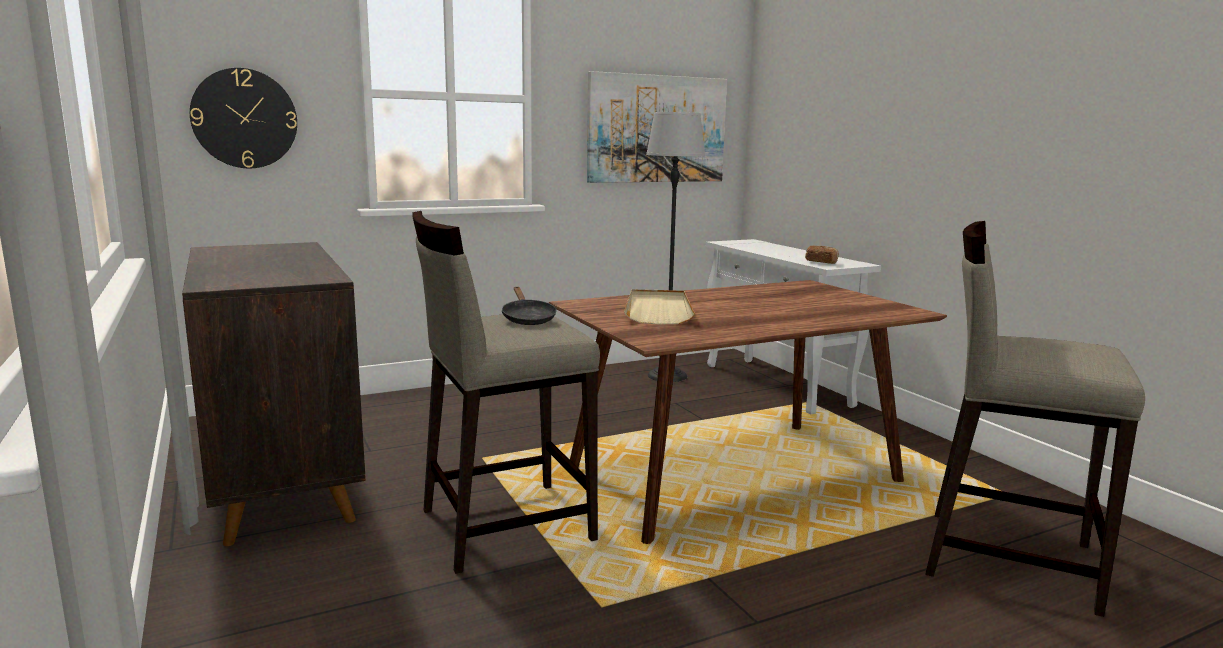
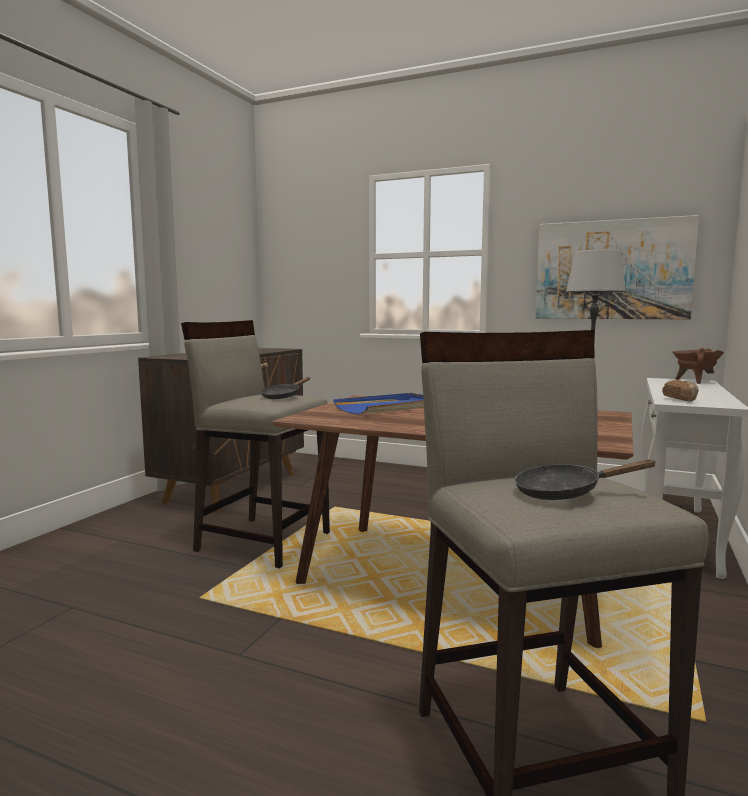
camera: 50 degrees right, 5 degrees down
wall clock [190,68,297,168] -> none
beige tray [624,289,695,324] -> blue tray [333,393,424,415]
none -> black frying pan [514,460,656,500]
none -> brown cooking pot [672,348,724,384]

